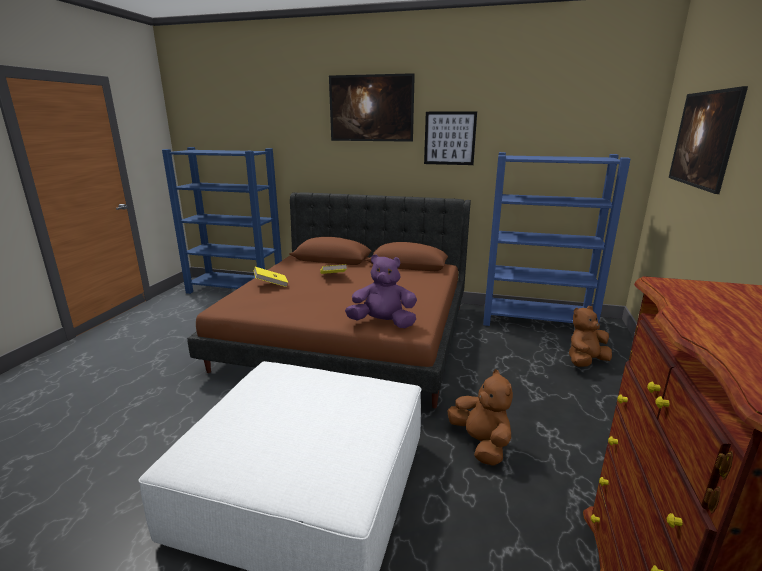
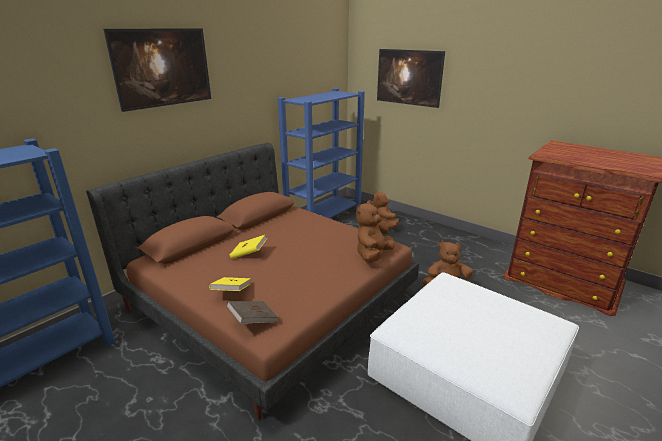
camera: 65 degrees left, 5 degrees up
purple plush toy [345,254,417,328] -> brown plush toy [356,200,394,263]
picture [424,111,477,165] -> none
none -> brown book [226,301,278,324]

